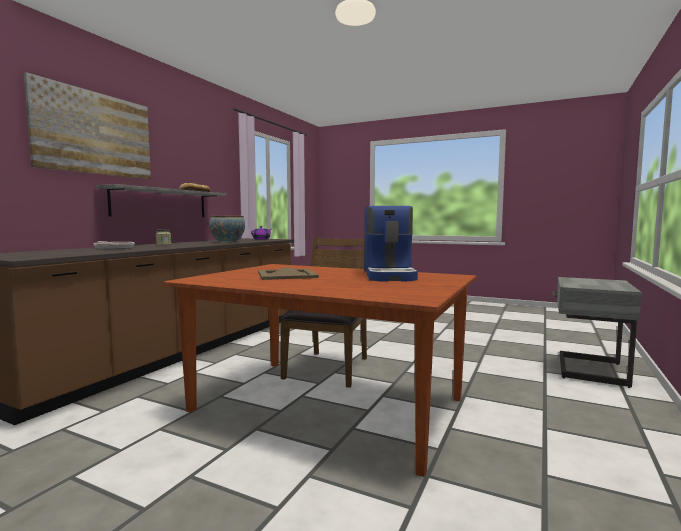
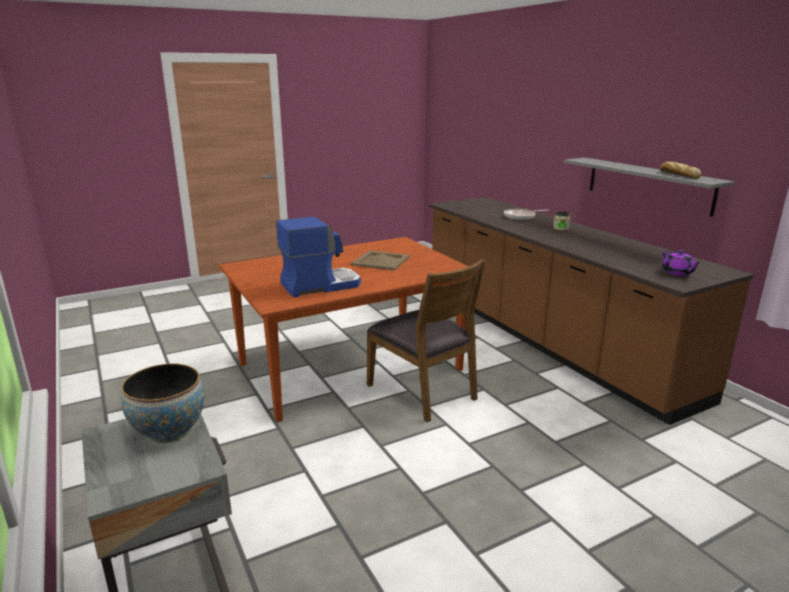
camera: 125 degrees right, 15 degrees up
picture [24,72,151,179] -> none
bowl [209,216,245,243] -> bowl moved to [121,364,205,443]
coffee machine [364,206,418,281] -> coffee machine turned 120 degrees clockwise [276,217,361,298]

